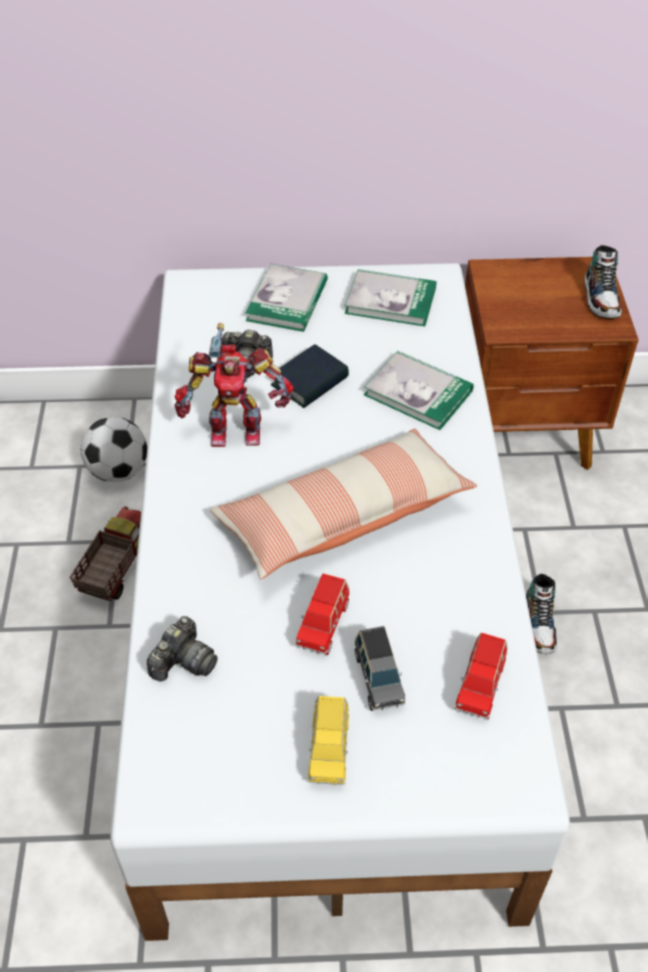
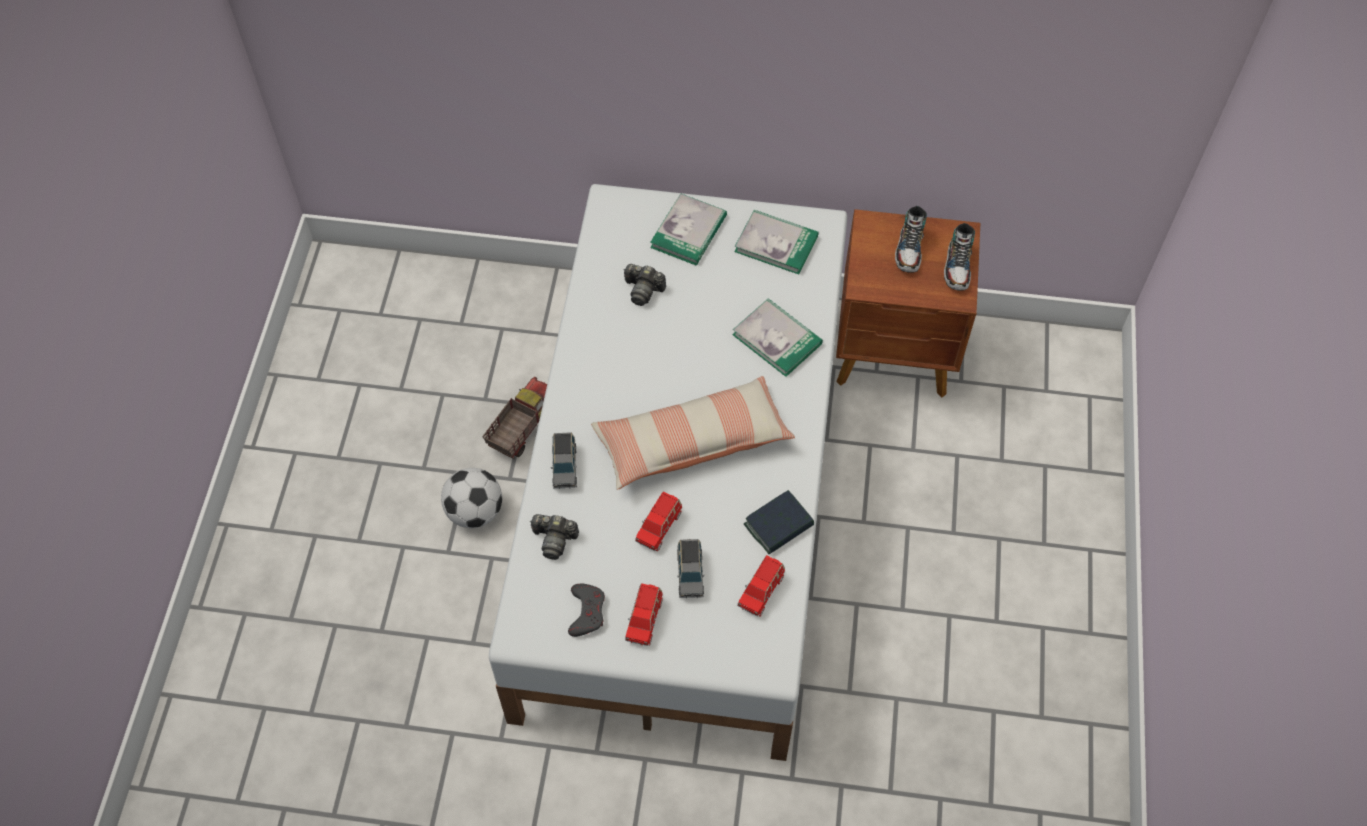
camera: 10 degrees right, 10 degrees up
football [80,417,147,482] -> football moved to [441,468,502,528]
camera [147,616,218,681] -> camera turned 60 degrees clockwise [530,514,579,560]
toy robot [175,323,294,447] -> none
book [271,344,349,408] -> book moved to [744,490,814,554]
yellow toy car [308,696,349,785] -> red toy car [625,583,663,646]
shoe [526,574,557,654] -> shoe moved to [895,206,927,273]
none -> grey toy car [551,432,577,489]
none -> grey game controller [568,584,605,637]

